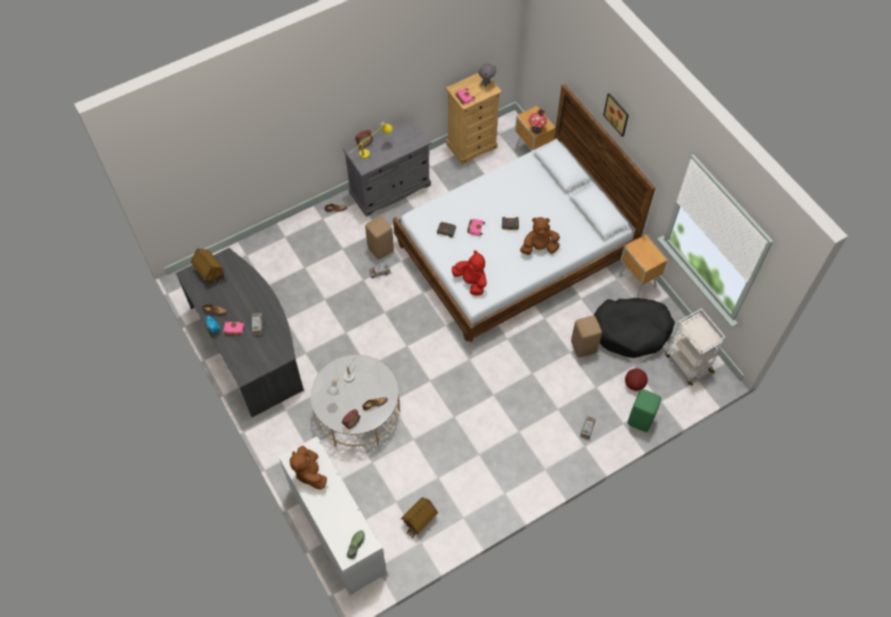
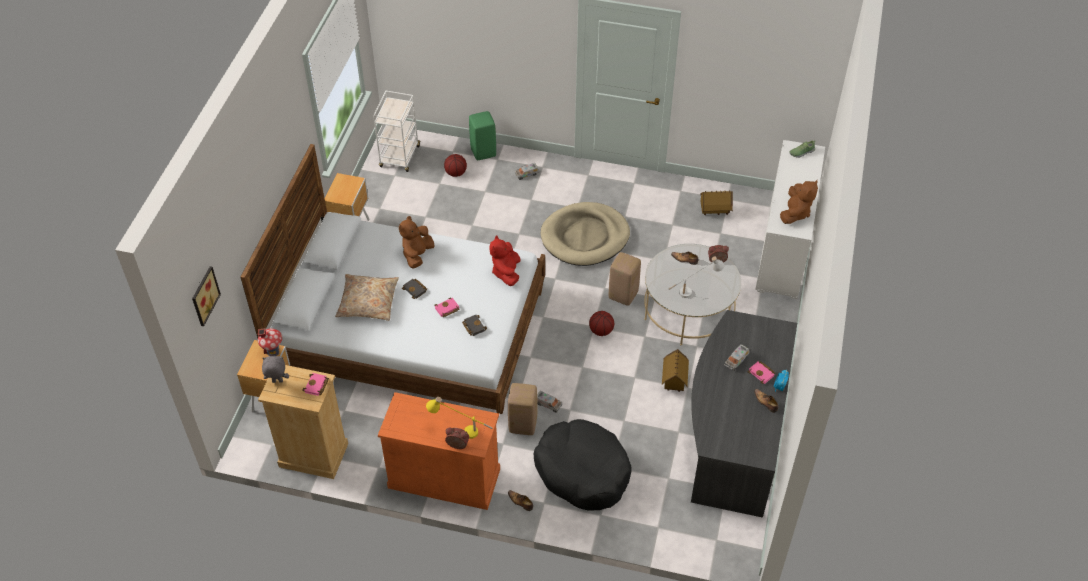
camera: 135 degrees left, 10 degrees down
toy house [191,249,226,285] -> toy house moved to [662,349,689,392]
grey cabinet [343,117,431,217] -> orange cabinet [378,392,500,510]
brown plush toy [520,217,560,255] -> brown plush toy turned 75 degrees clockwise [399,216,434,268]
beige stool [571,316,602,357] -> beige stool moved to [609,252,641,306]
black dog bed [593,298,675,358] -> black dog bed moved to [534,419,632,510]
picture [603,93,629,137] -> picture moved to [192,266,221,326]
none -> beige pillow [335,274,399,321]
none -> beige dog bed [541,202,630,266]
none -> basketball [589,311,614,336]

